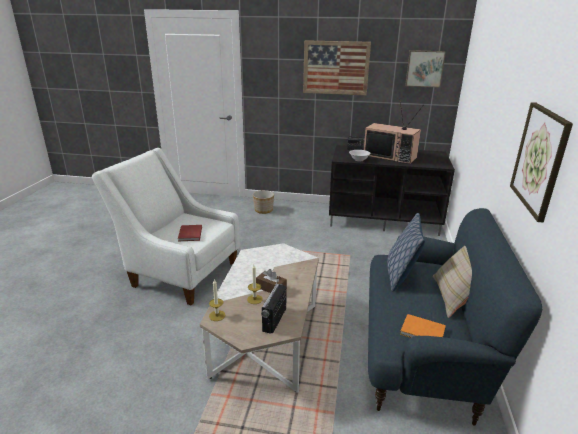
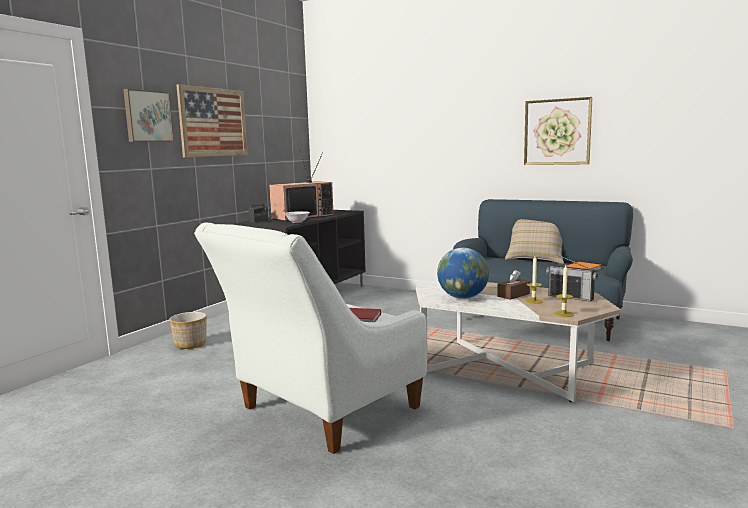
camera: 70 degrees left, 15 degrees down
pillow [387,213,425,291] -> none
picture [405,50,446,88] -> picture moved to [123,89,174,142]
none -> globe [437,248,489,299]

